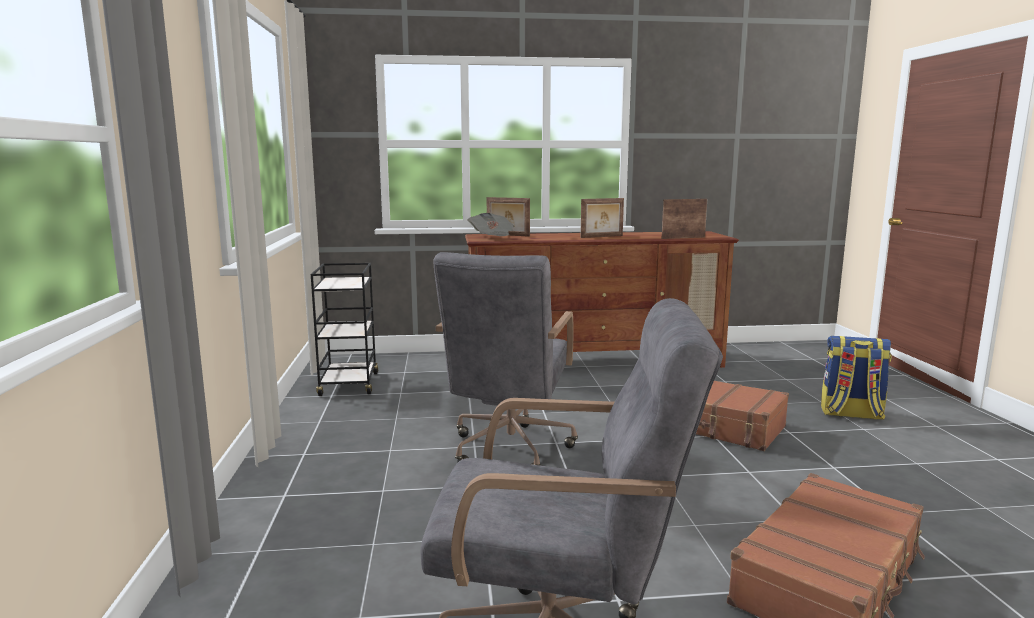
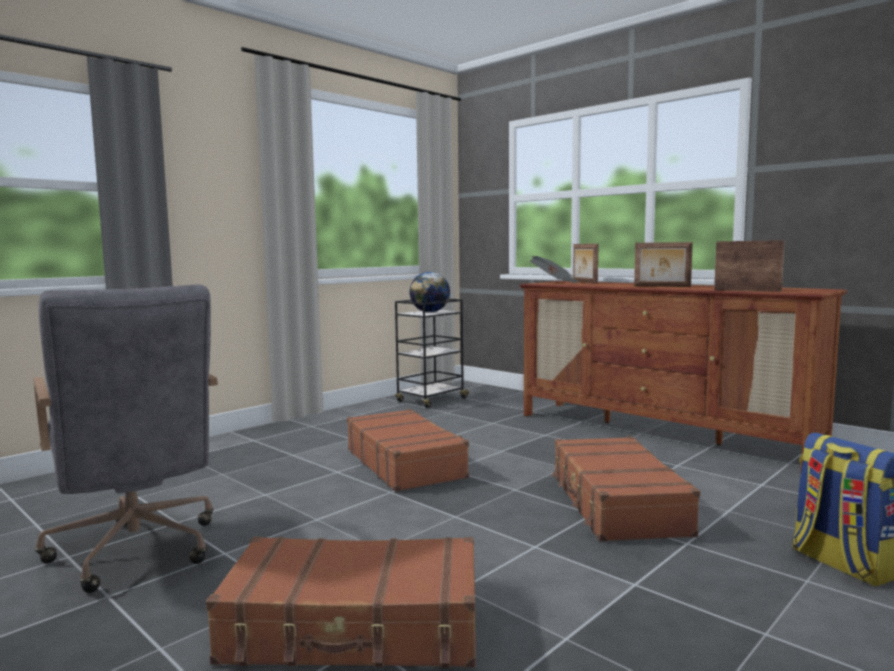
camera: 50 degrees right, 5 degrees down
grey office chair [433,252,578,466] -> brown suitcase [347,409,469,492]
none -> globe [409,272,450,312]

